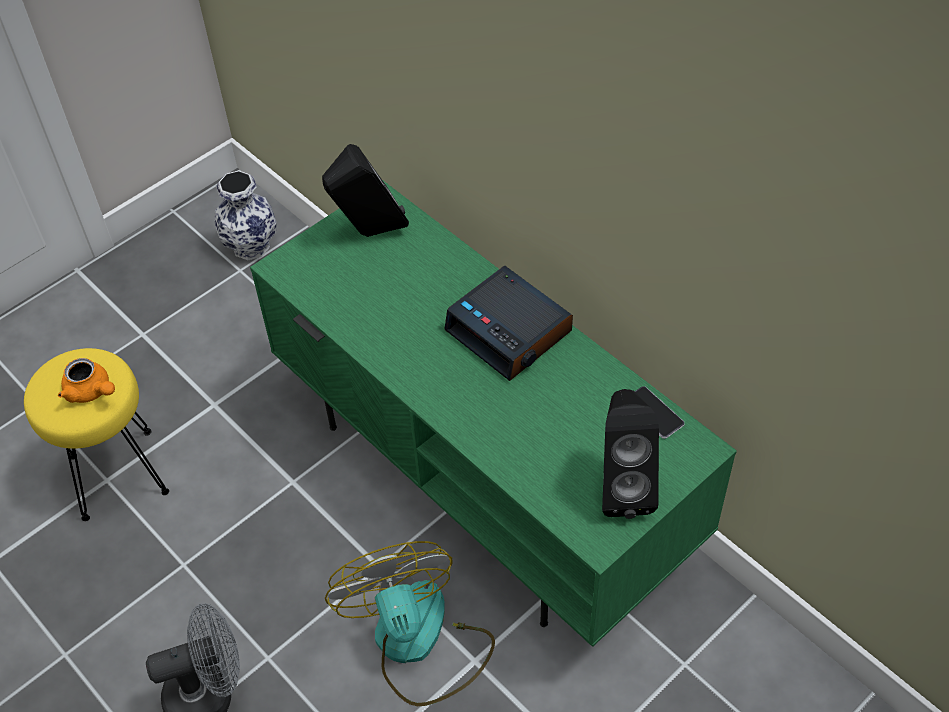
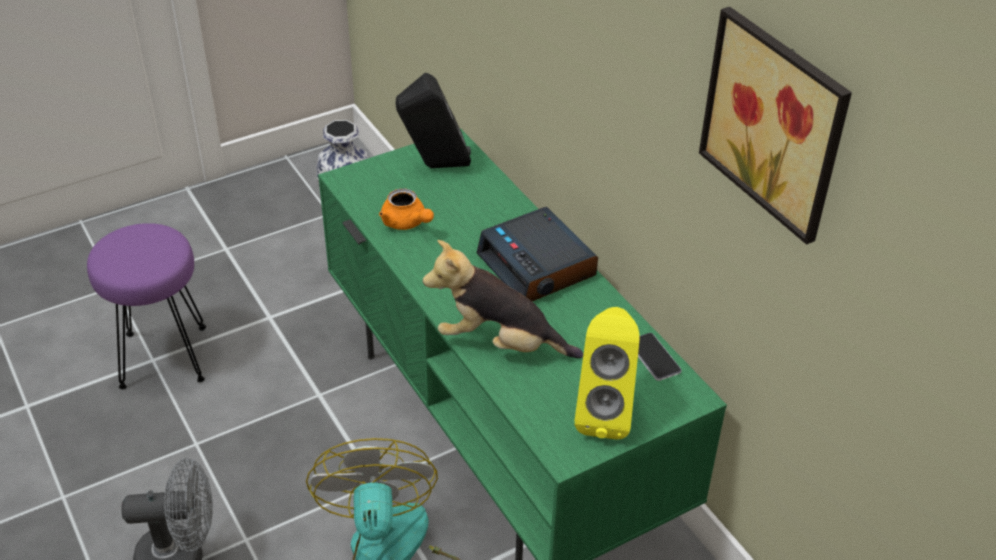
camera: 10 degrees right, 10 degrees down
yellow stool [24,348,169,521] -> purple stool [87,223,206,389]
orange teapot [58,358,115,403] -> orange teapot moved to [379,189,434,230]
black speaker [602,389,659,519] -> yellow speaker [575,307,639,440]
none -> plush toy [423,240,583,358]
none -> picture [699,7,852,245]

